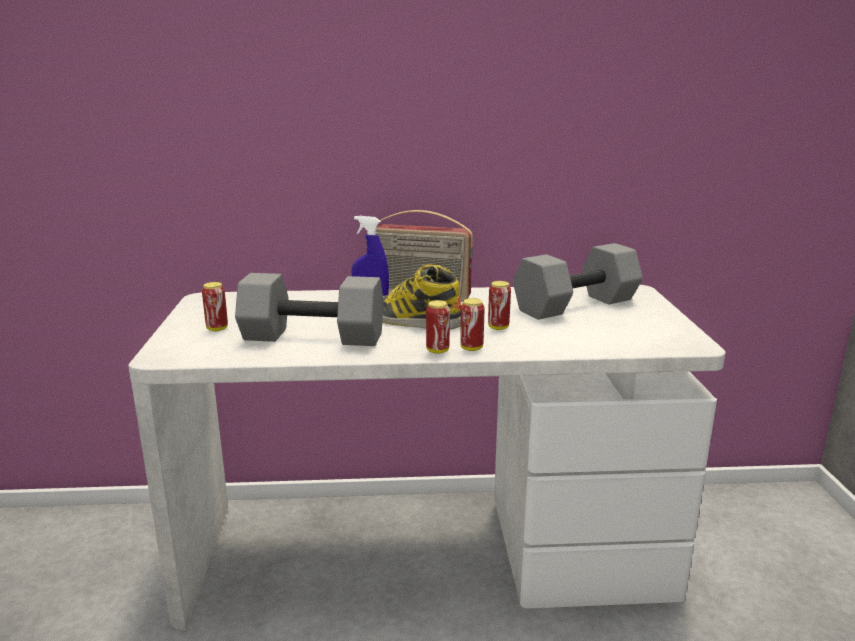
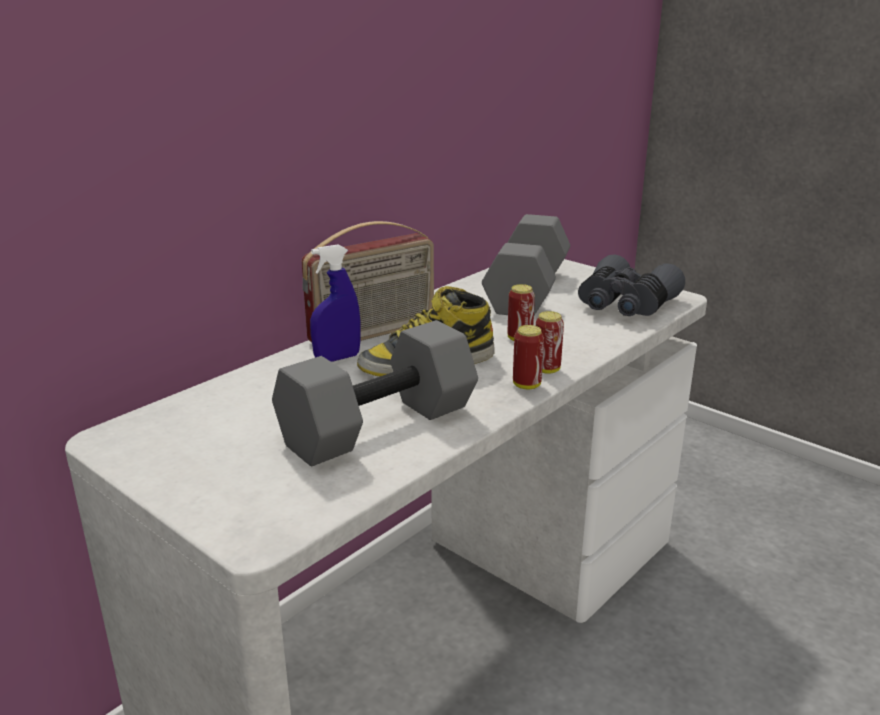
camera: 45 degrees left, 5 degrees up
can [202,282,228,331] -> none
none -> grey binoculars [578,255,685,316]

